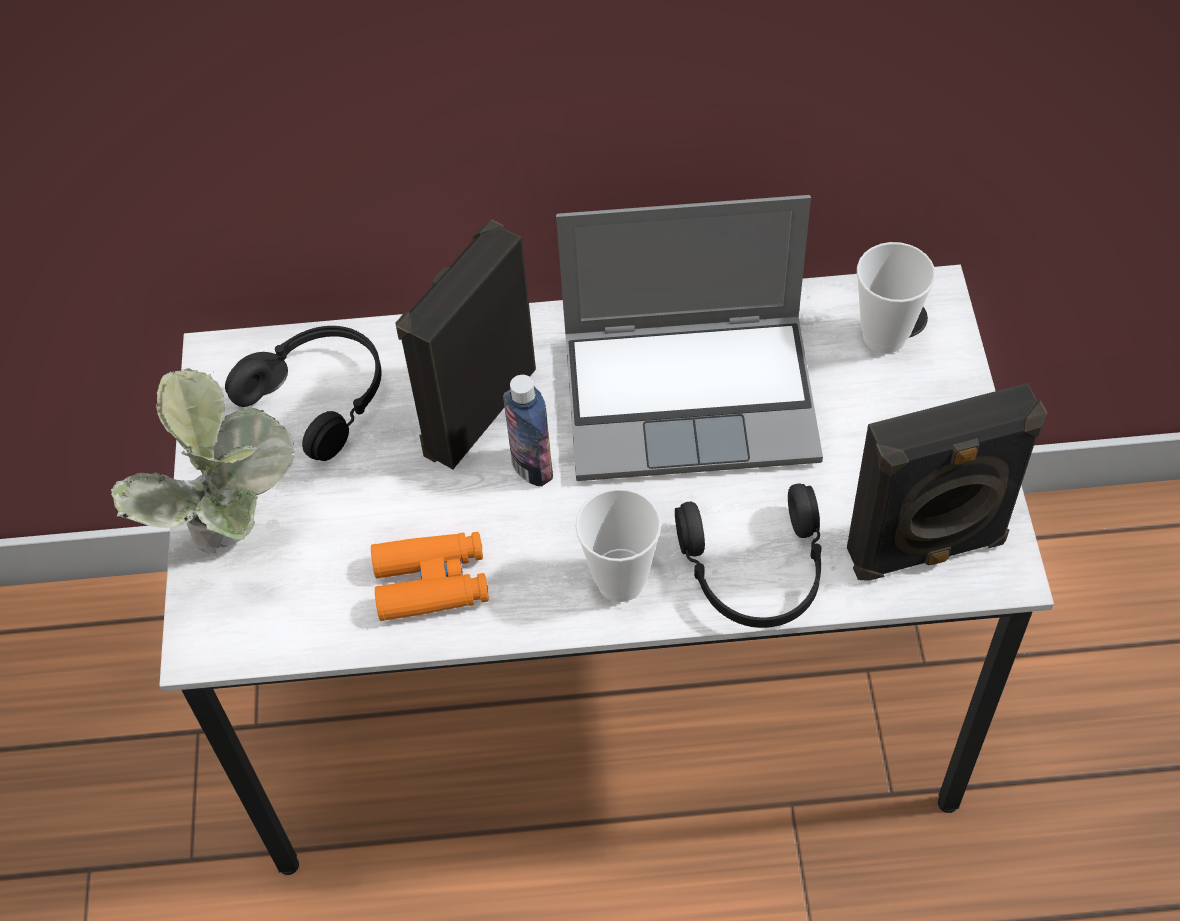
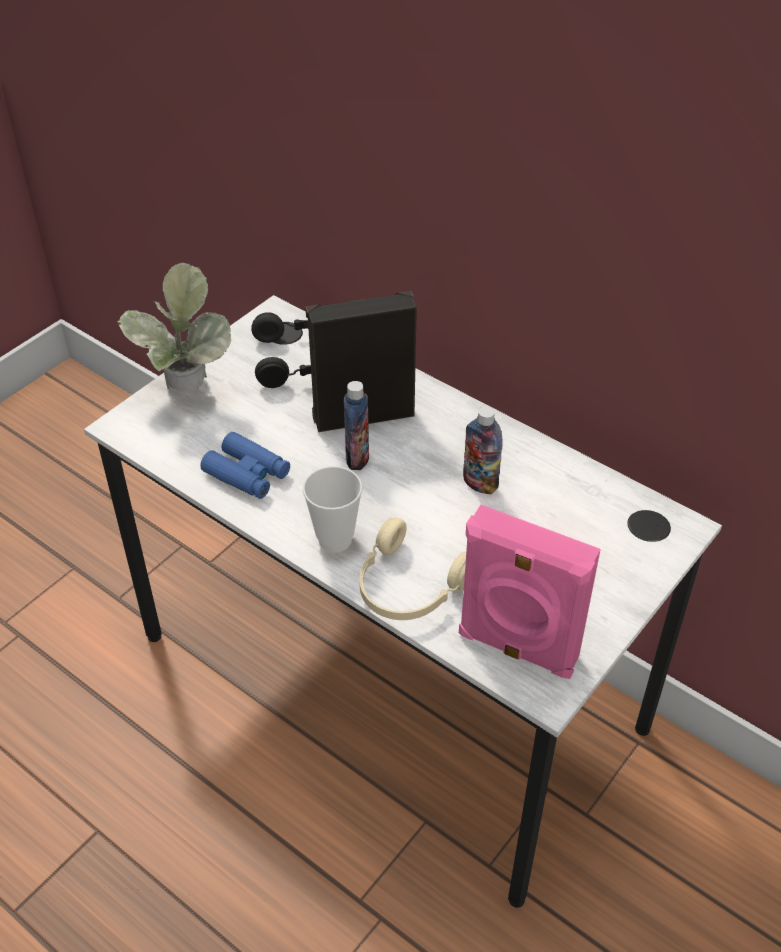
camera: 40 degrees right, 10 degrees down
orange binoculars [371,532,489,621] -> blue binoculars [200,432,290,499]
laptop [556,195,823,481] -> bottle [463,406,503,494]
black headphones [675,483,822,628] -> beige headphones [359,518,466,620]
black speaker [847,383,1047,581] -> pink speaker [459,504,601,679]
cup [857,242,935,353] -> none

